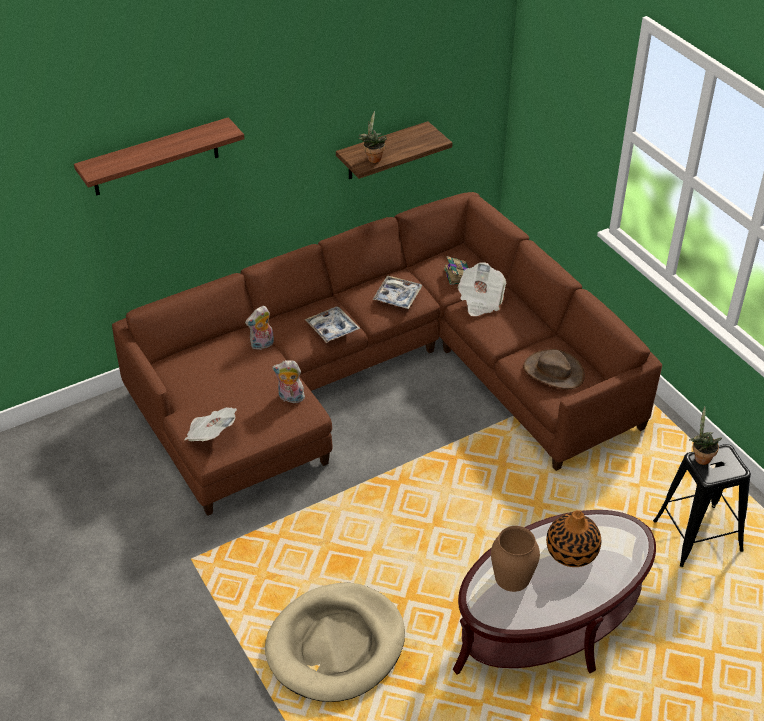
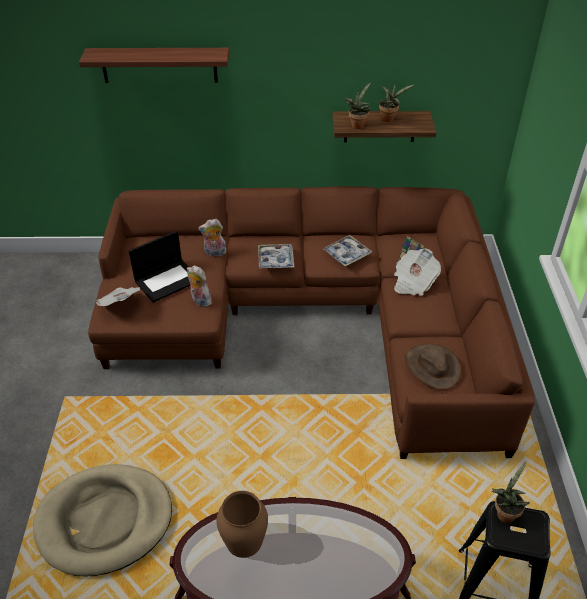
camera: 30 degrees right, 0 degrees up
vase [546,510,601,567] -> none
none -> laptop [129,231,190,303]
none -> potted plant [379,82,414,122]

